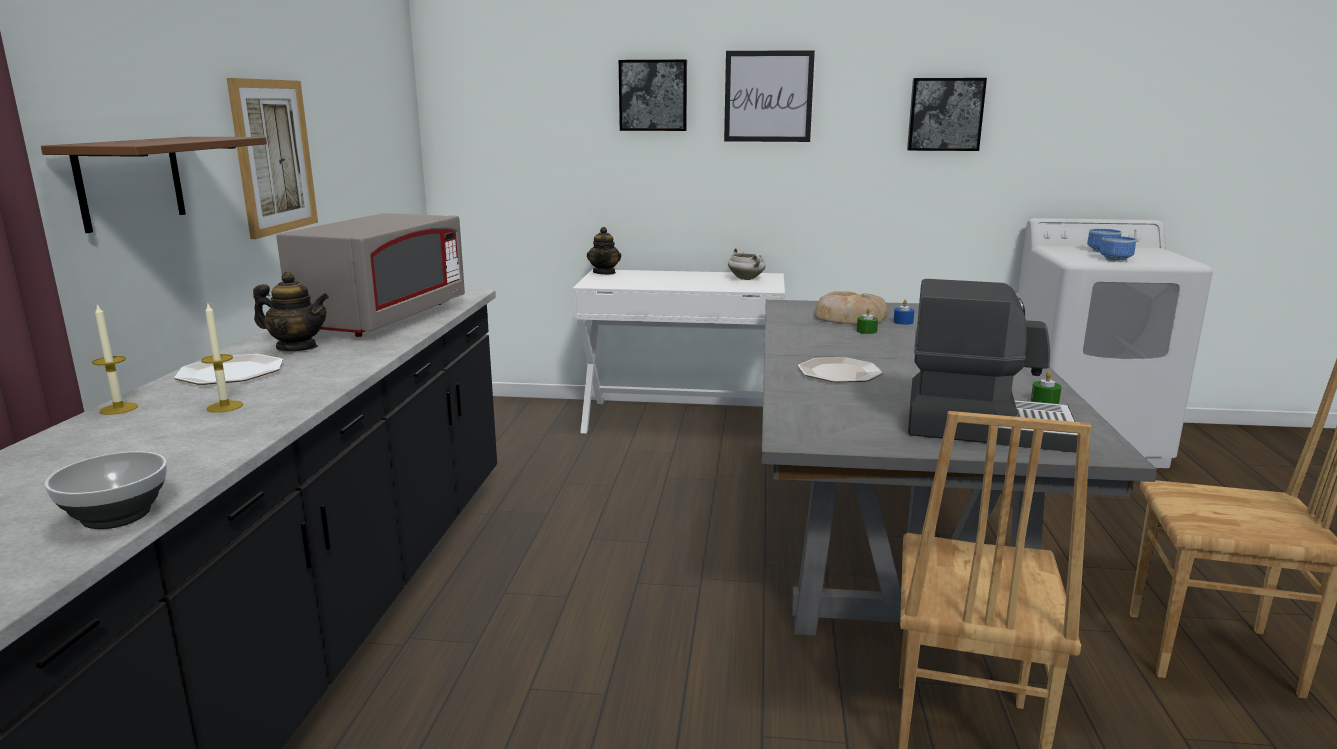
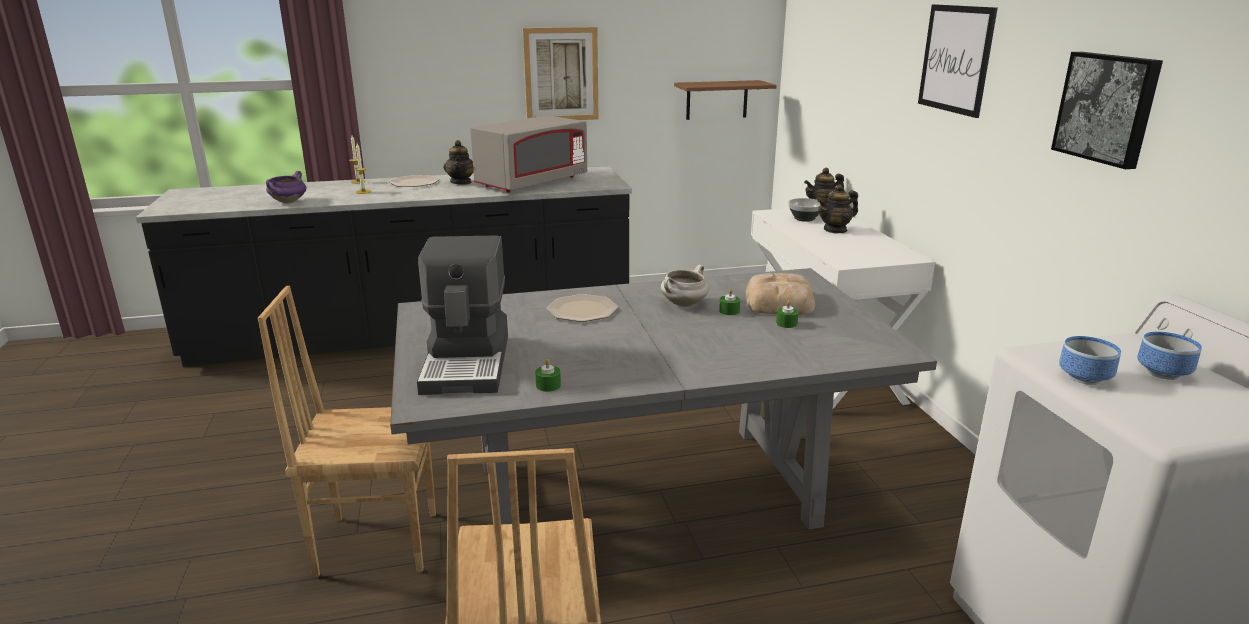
camera: 70 degrees right, 5 degrees up
brown shelf [41,137,267,233] -> brown shelf moved to [674,80,777,120]
bowl [44,451,167,529] -> bowl moved to [788,198,821,222]
grey microwave [276,213,465,337] -> grey microwave turned 45 degrees counterclockwise [470,115,587,193]
picture [619,60,687,131] -> none
white cooking pot [728,248,766,280] -> white cooking pot moved to [661,265,709,307]
blue candle [893,299,914,325] -> green candle [776,300,799,328]
none -> purple cooking pot [266,171,306,203]
none -> teapot [817,184,858,233]

